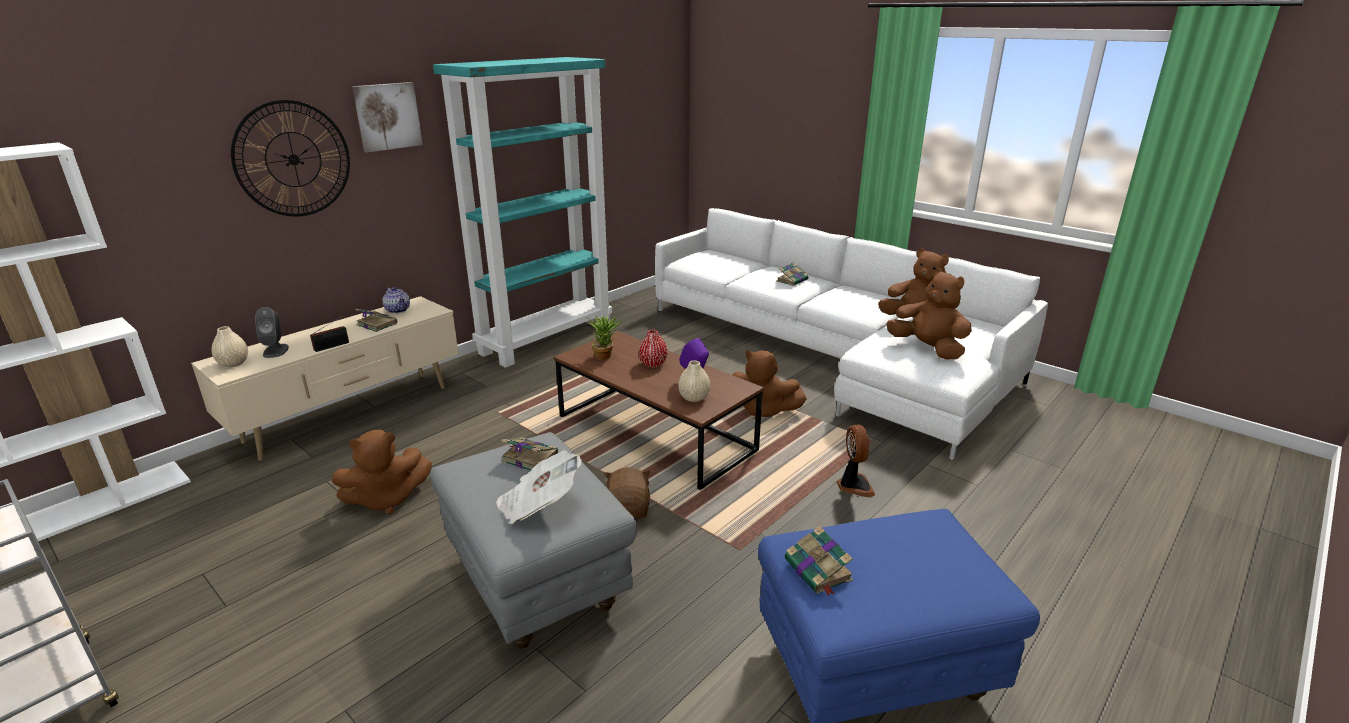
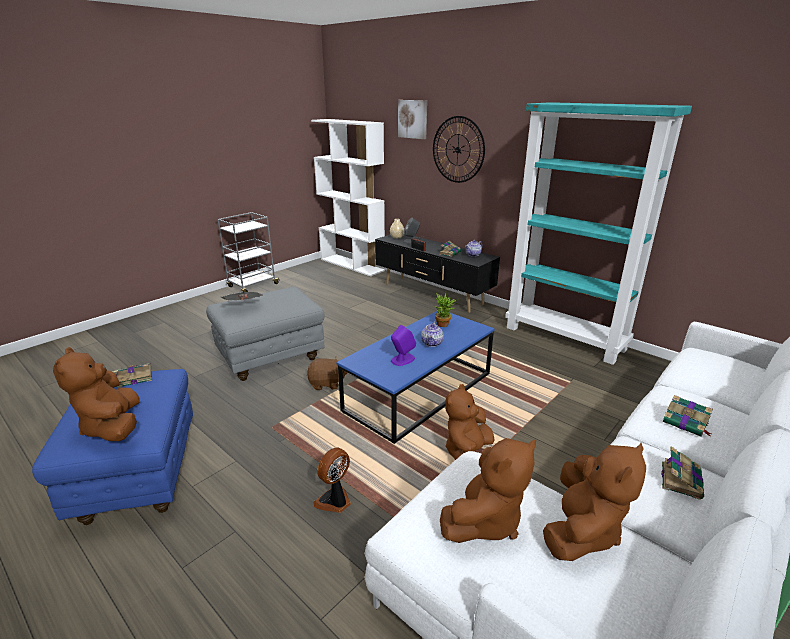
camera: 90 degrees right, 0 degrees up
beige tv stand [191,296,459,461] -> black tv stand [375,234,500,313]
brown plush toy [332,430,432,514] -> brown plush toy moved to [53,347,140,441]
picture [352,82,423,153] -> picture moved to [398,100,427,139]
book [501,438,558,470] -> book moved to [661,446,704,500]
brown coffee table [554,331,764,490] -> blue coffee table [336,311,495,444]
red vase [639,329,668,368] -> teapot [421,322,444,347]
beige vase [678,360,710,402] -> none
fan [836,425,875,497] -> fan turned 135 degrees clockwise [313,448,351,513]

